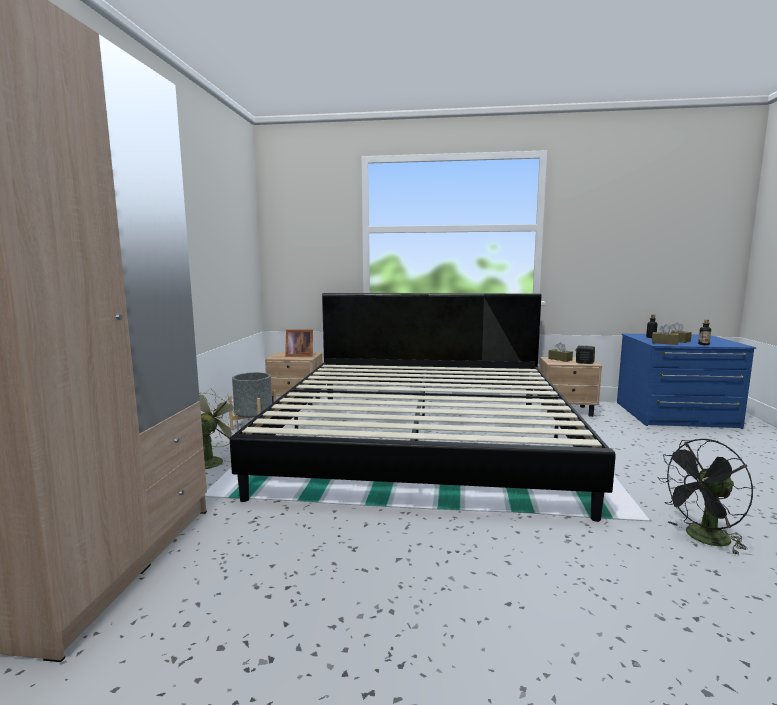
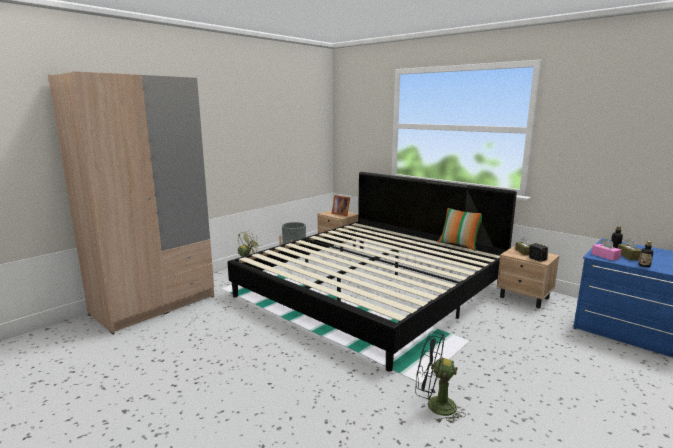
camera: 35 degrees right, 5 degrees up
brown tissue box [652,324,679,345] -> pink tissue box [592,239,622,261]
none -> pillow [438,208,482,251]

